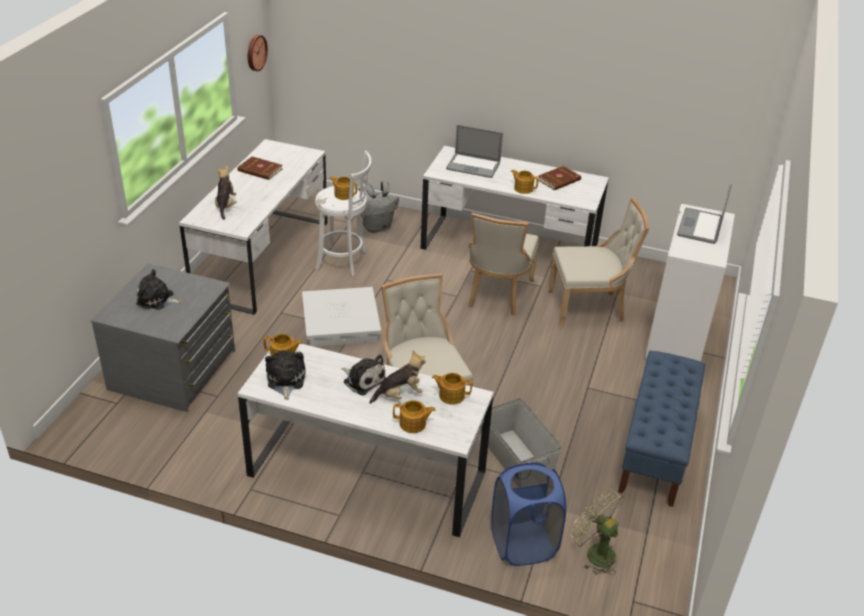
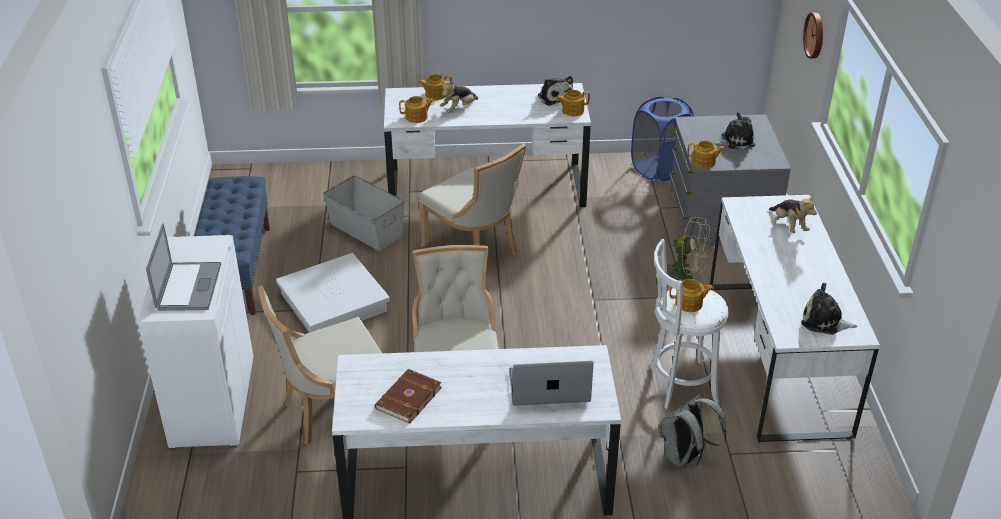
camera: 160 degrees right, 0 degrees up
brown book [237,156,283,180] -> none
wall clock [248,35,268,71] -> wall clock moved to [803,12,823,59]
white storage box [302,287,381,347] -> white storage box moved to [276,253,390,333]
plush toy [341,355,386,395] -> plush toy moved to [801,283,857,335]
blue laundry basket [491,462,566,566] -> blue laundry basket moved to [631,97,694,181]
teapot [511,170,539,194] -> teapot moved to [687,141,725,169]
green fan [570,489,624,575] -> green fan moved to [667,216,711,281]

